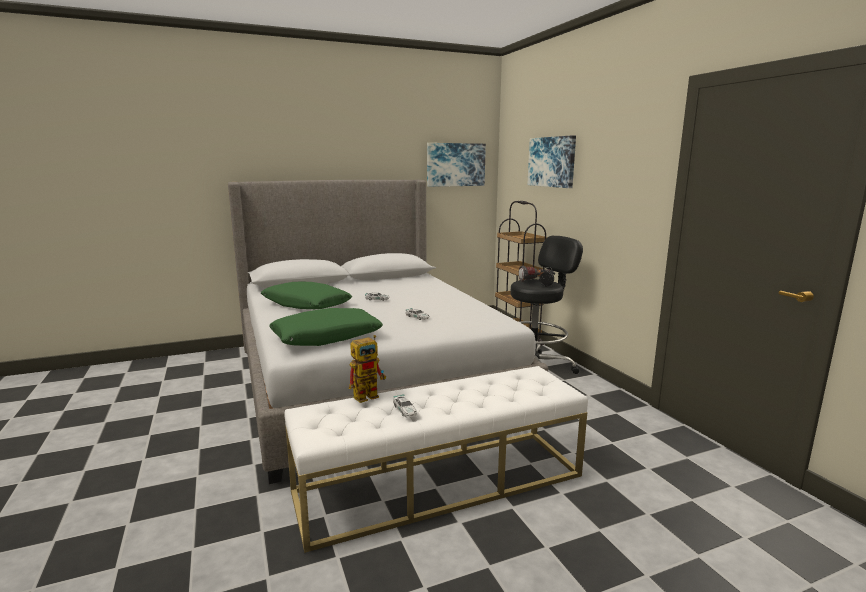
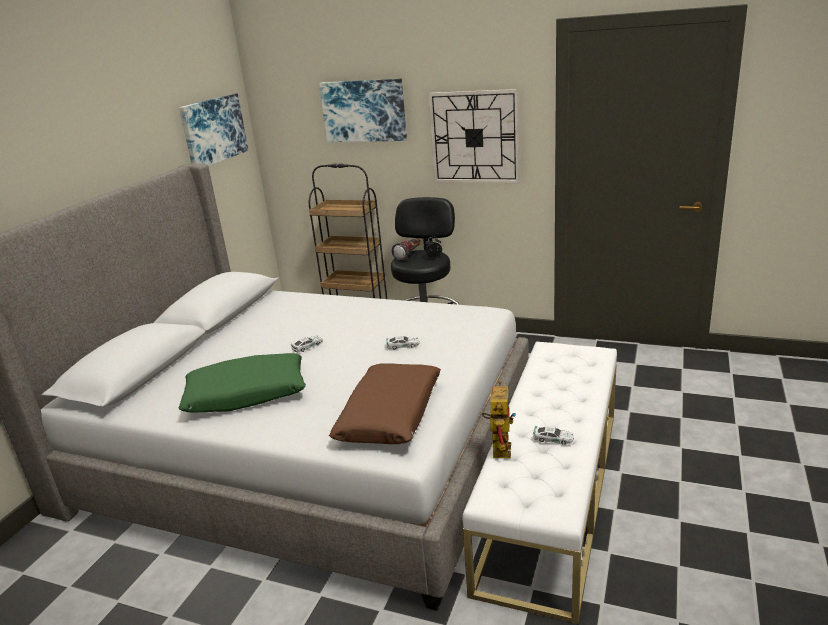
camera: 45 degrees left, 10 degrees up
green pillow [269,308,383,346] -> brown pillow [329,363,441,444]
none -> wall clock [428,89,520,183]

